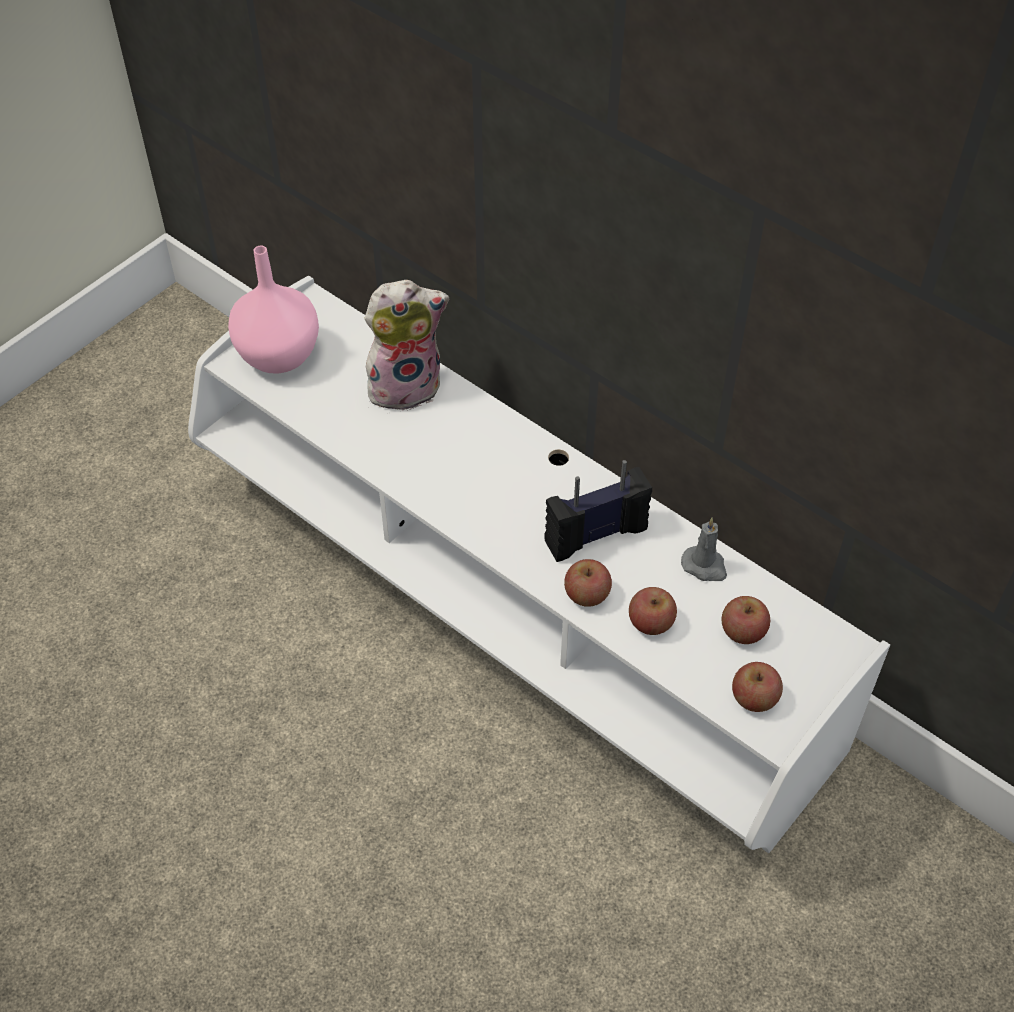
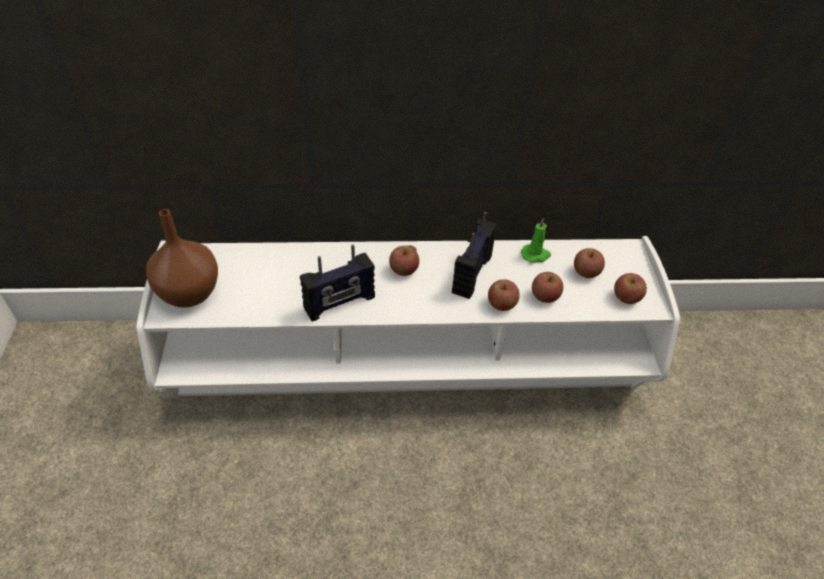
camera: 45 degrees left, 5 degrees down
pink vase [228,246,319,373] -> brown vase [146,209,218,308]
plush toy [365,280,449,414] -> none
grey candle [681,517,727,581] -> green candle [521,218,551,263]
none -> radio [300,244,375,321]
none -> apple [389,246,419,276]

